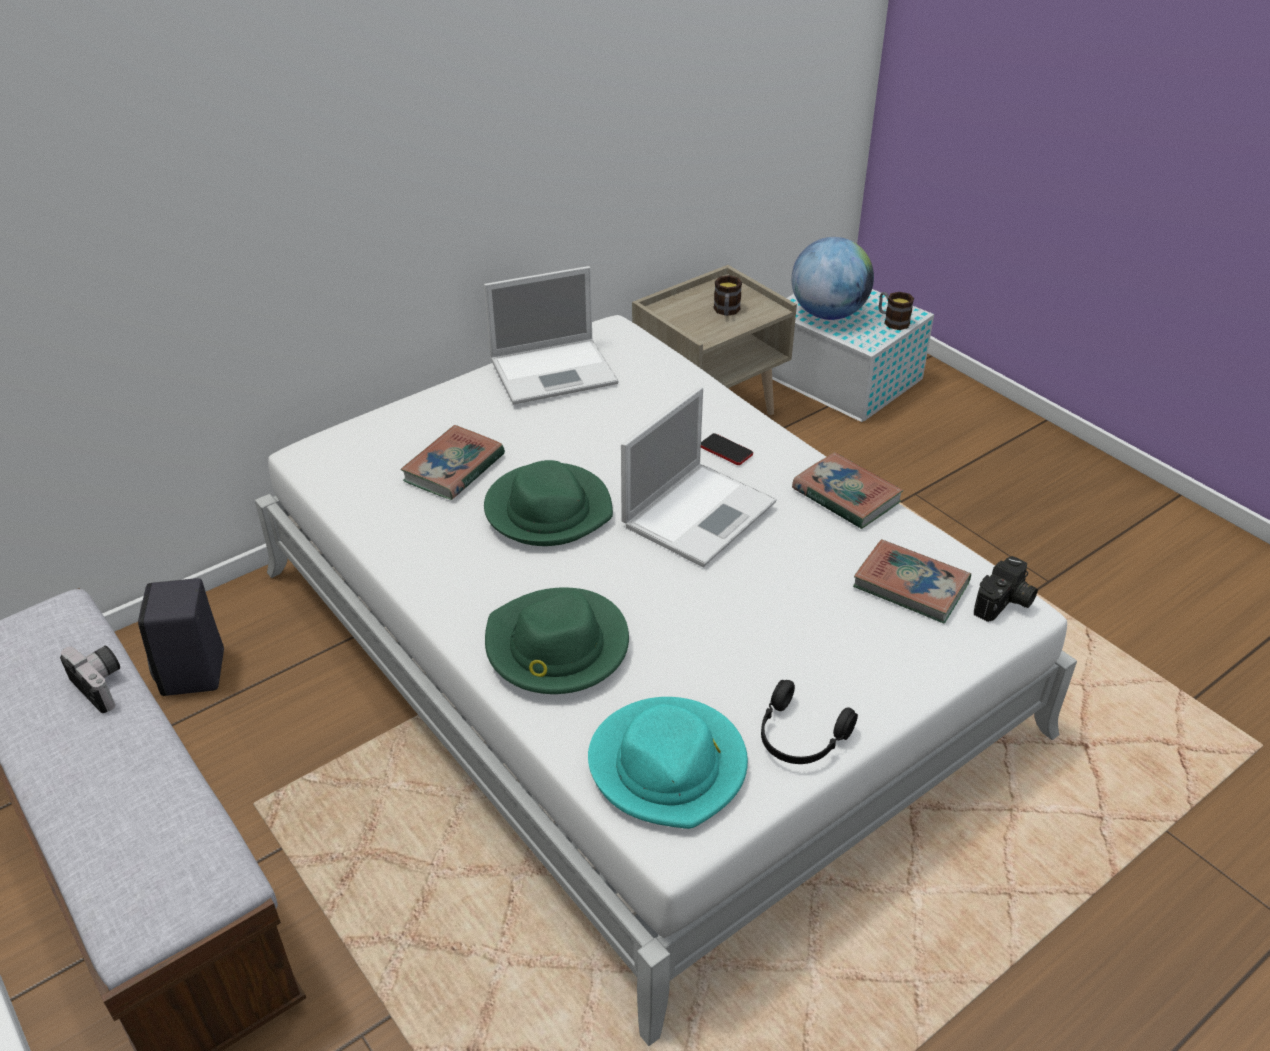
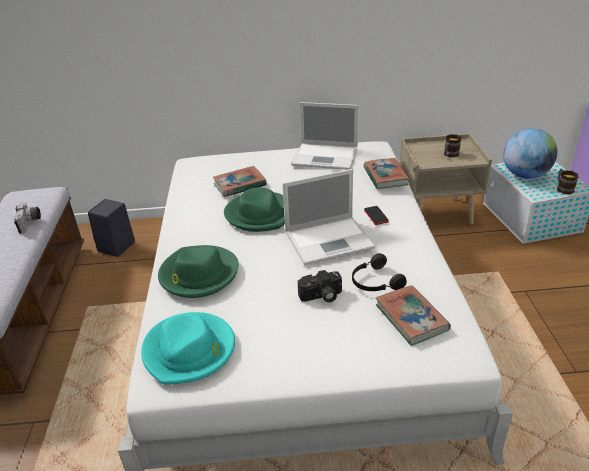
camera: 35 degrees right, 5 degrees down
black headphones [761,680,858,764] -> black headphones moved to [352,253,407,291]
book [792,452,904,529] -> book moved to [363,158,410,189]
camera [974,556,1038,622] -> camera moved to [298,270,342,303]

